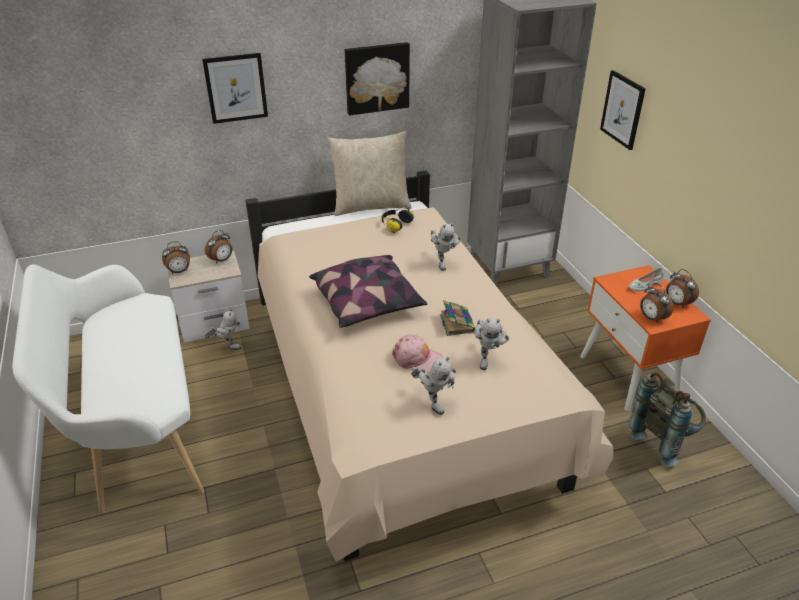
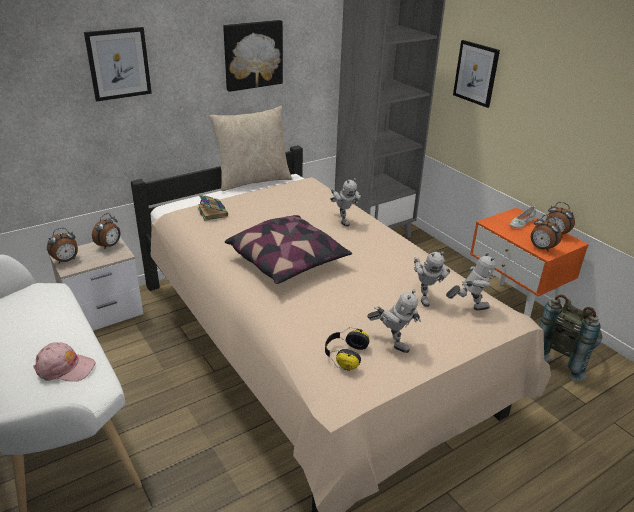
camera: 15 degrees left, 5 degrees down
toy robot [205,308,242,350] -> toy robot moved to [446,252,496,311]
headphones [382,207,414,233] -> headphones moved to [325,327,369,371]
pink cap [392,334,444,373] -> pink cap moved to [33,342,95,382]
book [440,300,475,336] -> book moved to [197,194,228,221]

